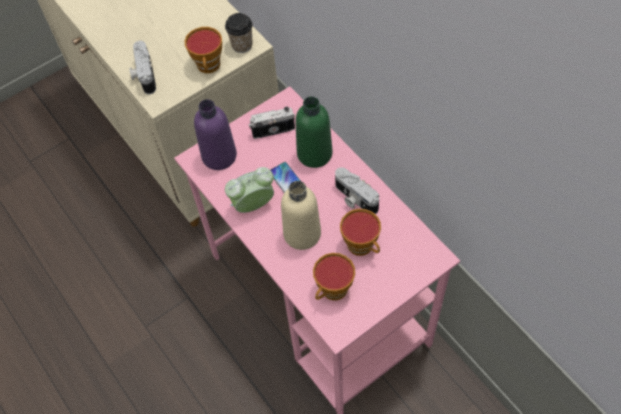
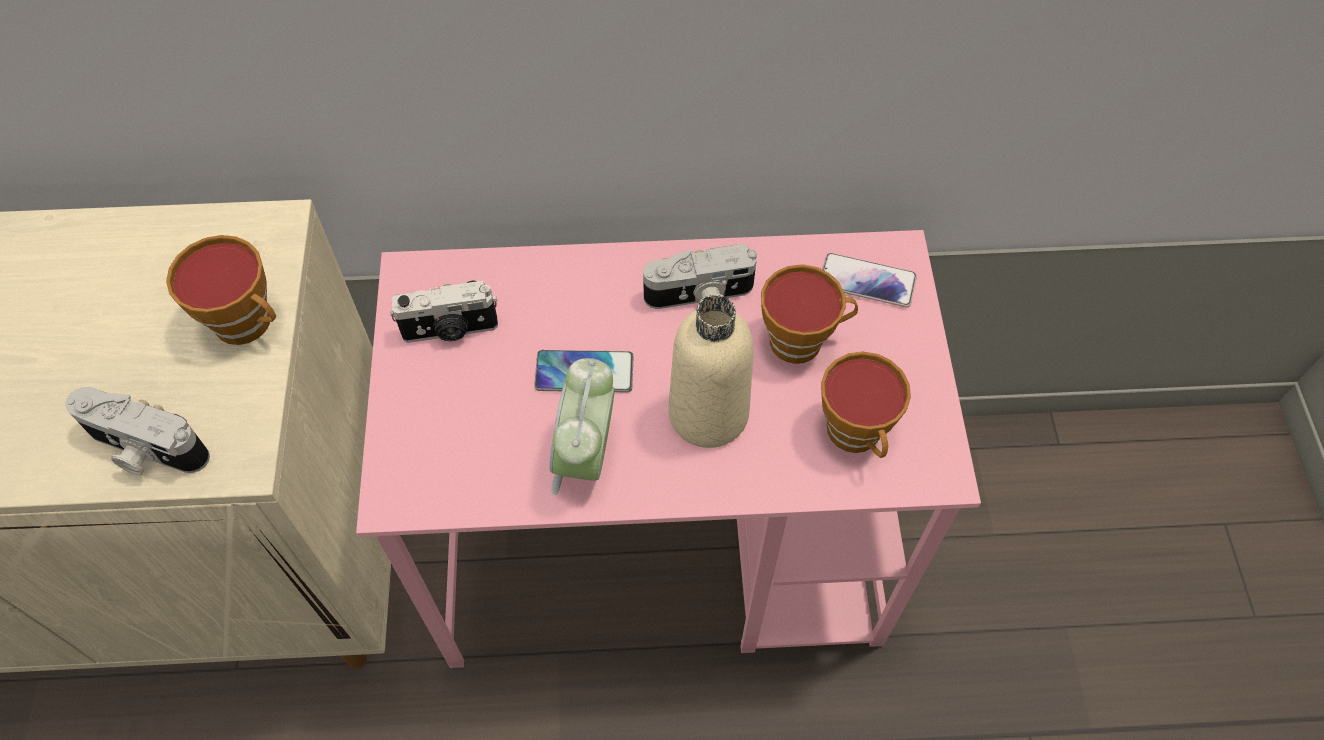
camera: 60 degrees left, 0 degrees up
purple bottle [194,99,237,170] -> none
cup [225,13,253,53] -> none
camera [249,107,295,139] -> camera turned 120 degrees counterclockwise [390,281,498,343]
green bottle [295,96,332,168] -> none
none -> phone [822,253,917,308]

